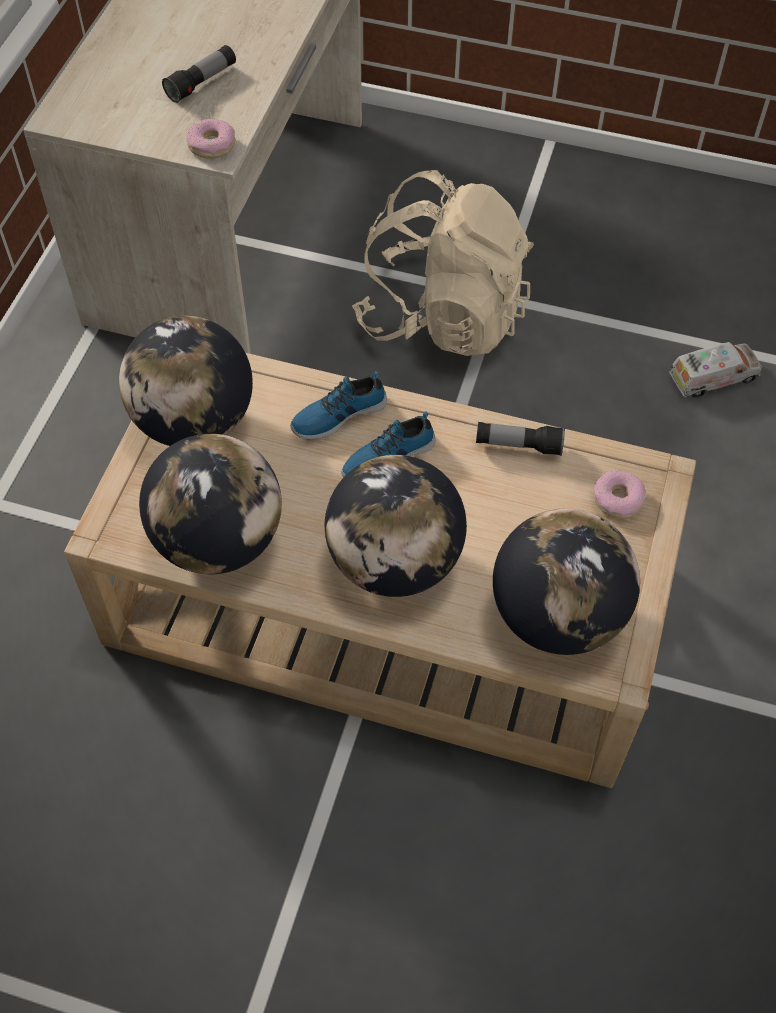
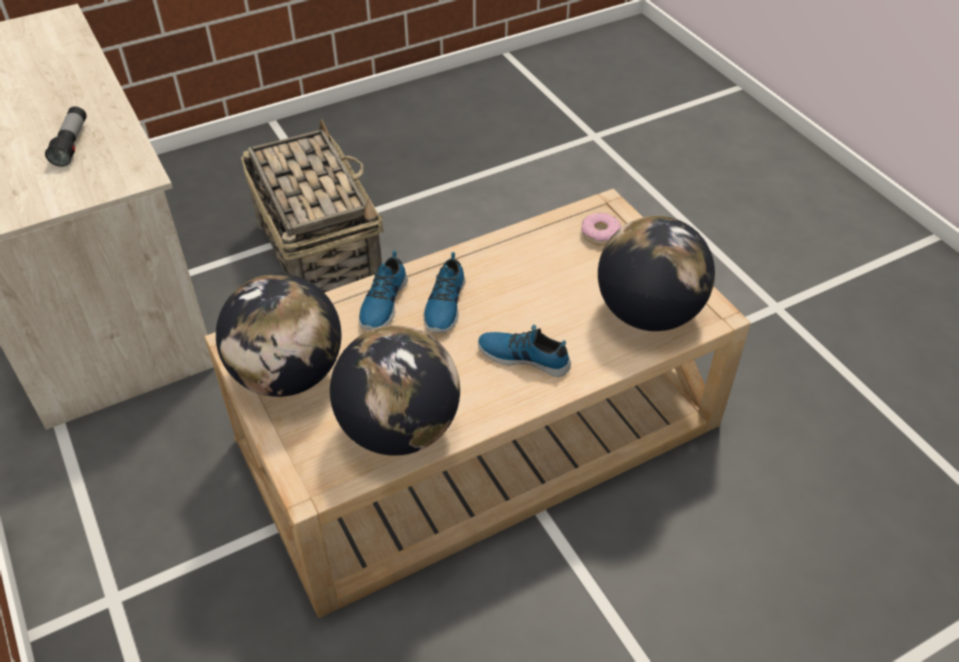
camera: 45 degrees left, 10 degrees down
donut [186,119,235,159] -> none
globe [325,455,467,597] -> shoe [478,325,571,377]
beige backpack [352,170,534,356] -> basket [241,119,384,293]
flashlight [476,422,565,456] -> none
toy truck [669,342,762,398] -> none

